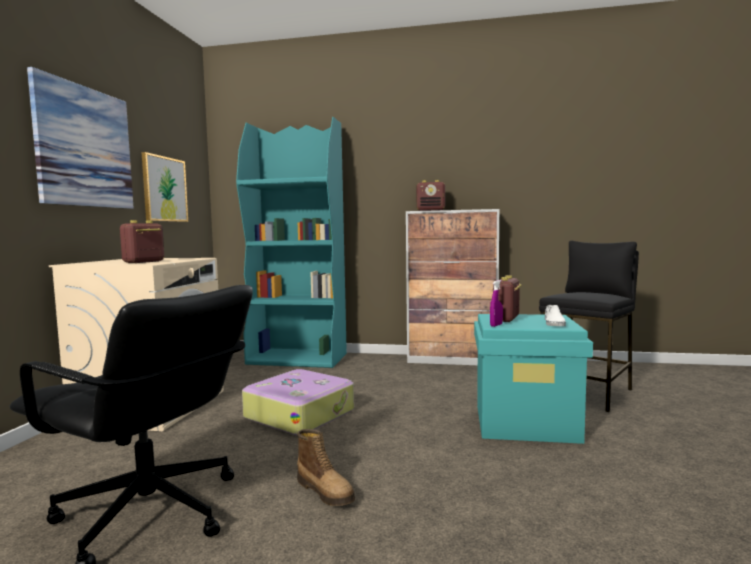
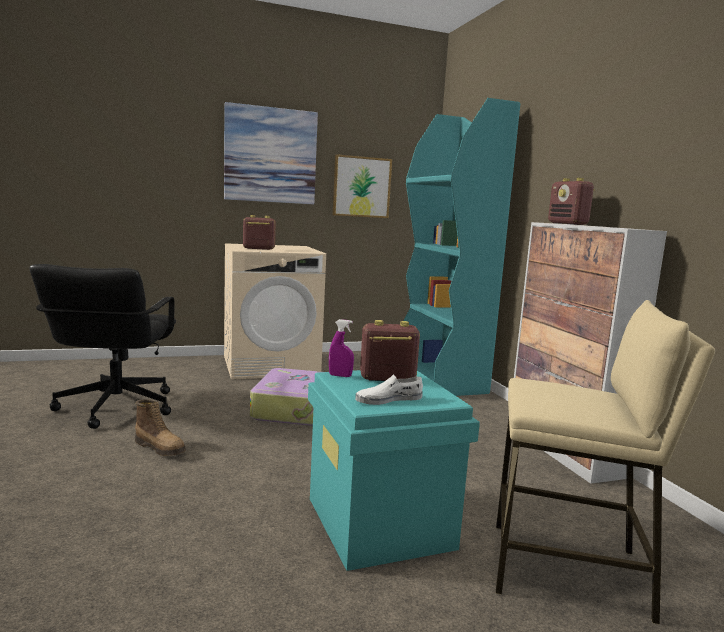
camera: 60 degrees right, 5 degrees up
boot [297,429,355,506] -> boot turned 75 degrees counterclockwise [135,399,186,456]
black stool [539,241,639,412] -> beige stool [496,300,715,625]

